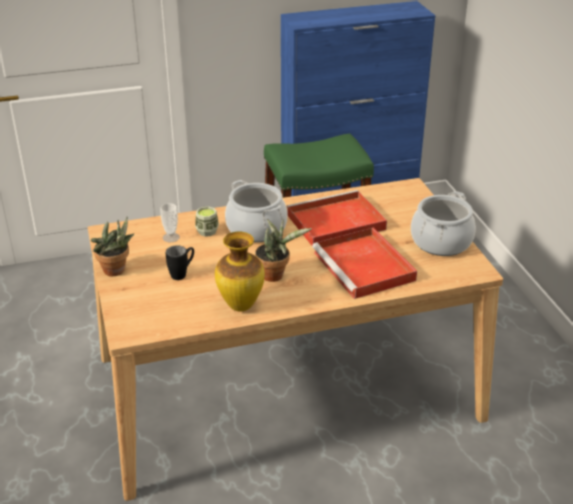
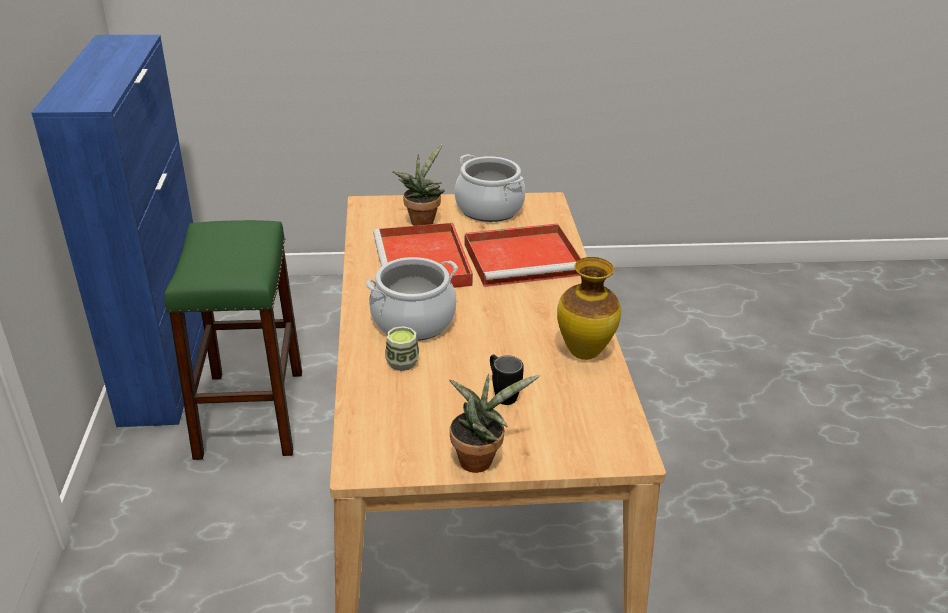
camera: 80 degrees left, 0 degrees up
cup [160,203,180,242] -> none
potted plant [255,219,312,282] -> potted plant moved to [393,144,445,226]

